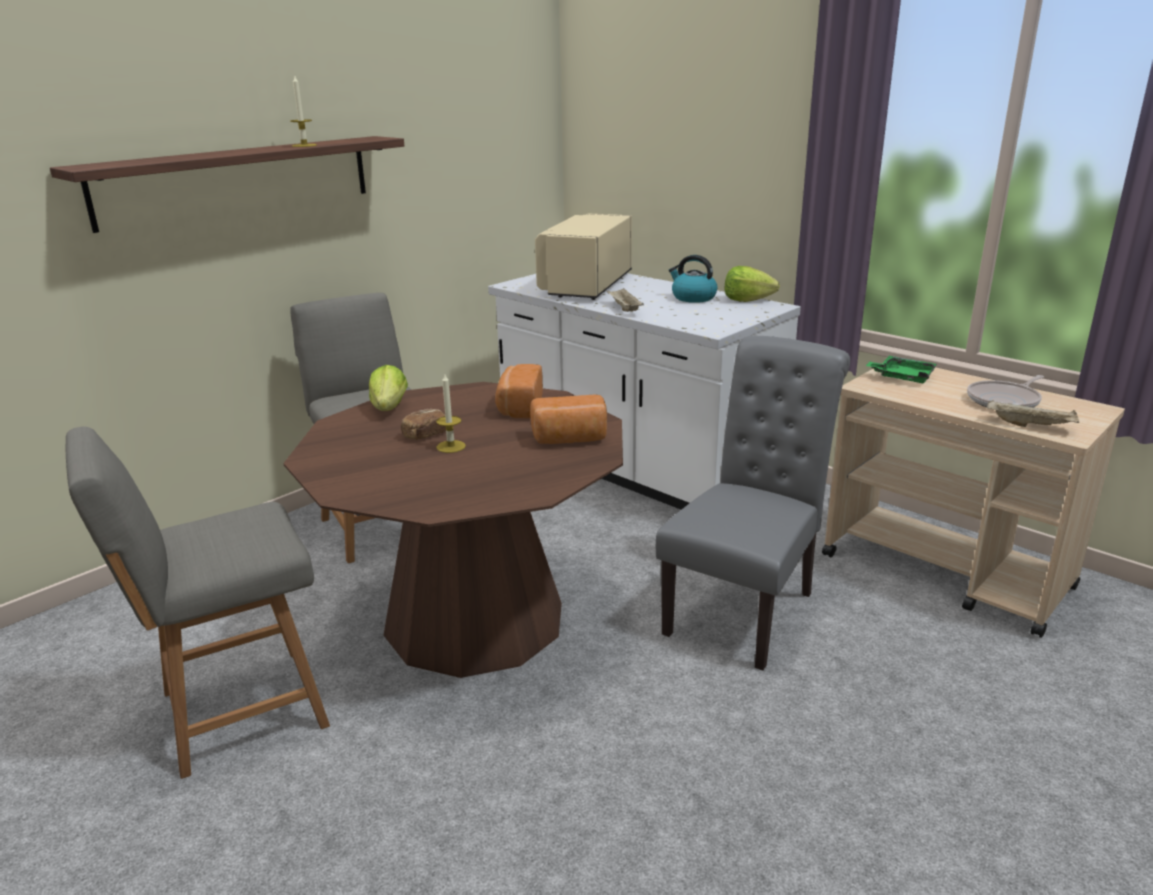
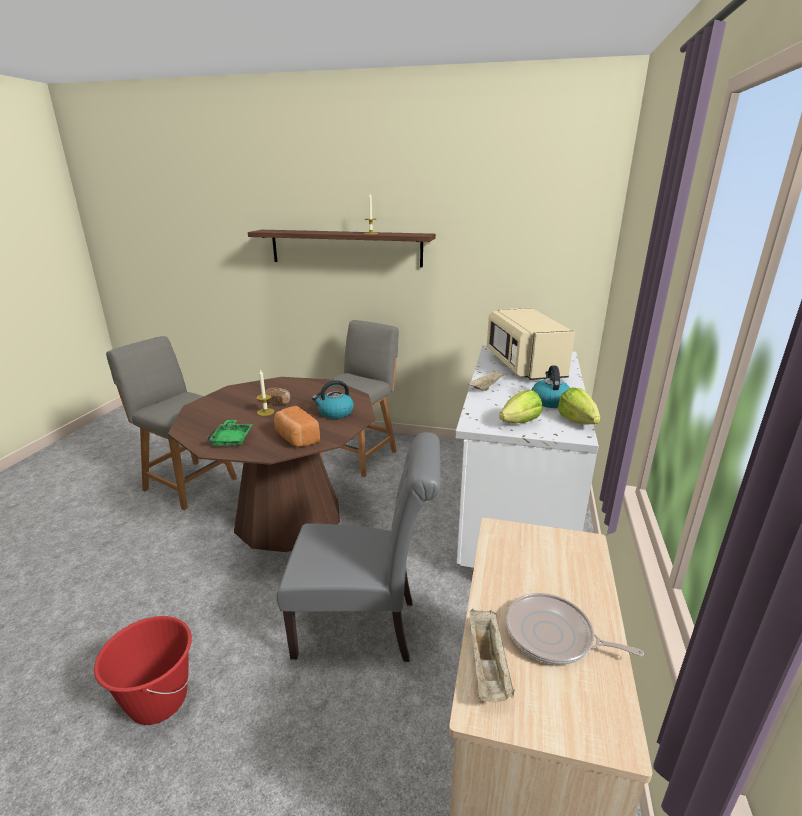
camera: 60 degrees right, 0 degrees up
lettuce [369,365,408,411] -> lettuce moved to [499,390,542,424]
bread [495,364,543,418] -> kettle [312,380,354,419]
beige microwave [535,214,632,300] -> beige microwave turned 90 degrees counterclockwise [487,308,575,380]
green tray [866,356,937,383] -> green tray moved to [207,420,253,447]
none -> red bucket [94,616,192,725]

